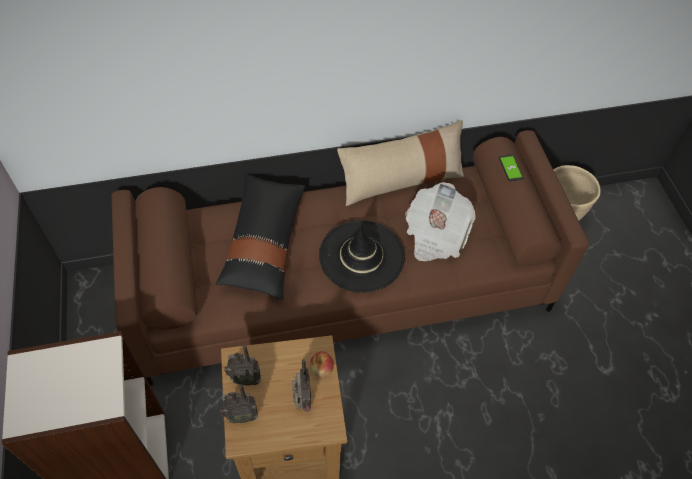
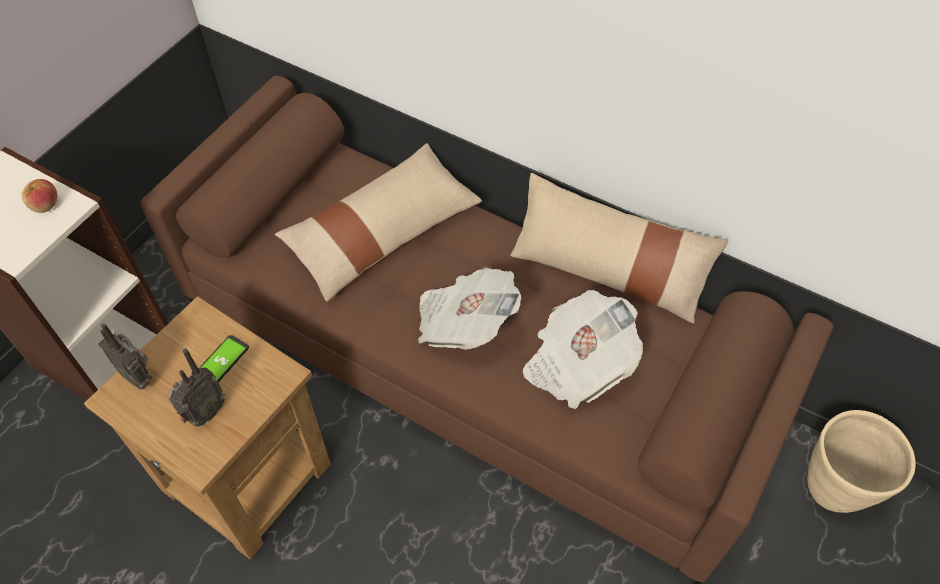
camera: 45 degrees right, 0 degrees up
black pillow [216,174,306,300] -> beige pillow [275,143,482,301]
radio [224,346,261,386] -> none
apple [310,351,334,377] -> apple moved to [22,179,58,213]
black hat [319,220,405,293] -> newspaper [418,267,521,350]
phone [499,154,523,181] -> phone moved to [199,335,249,382]

